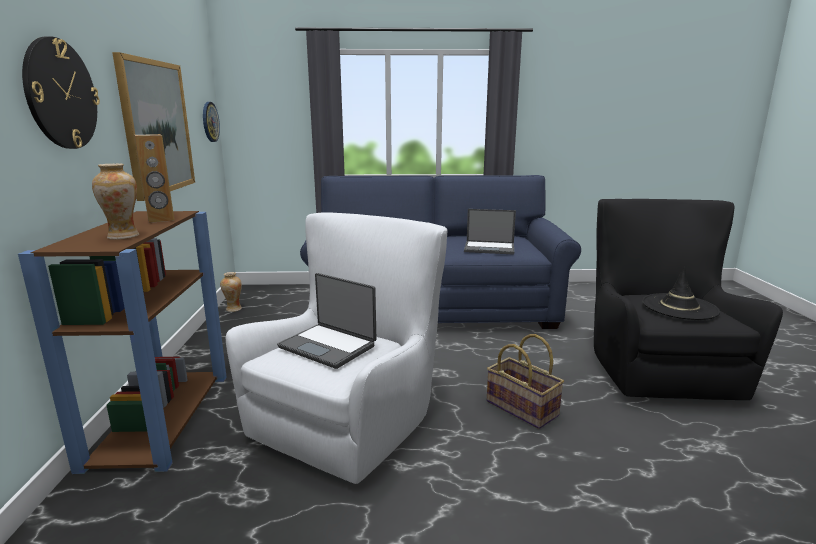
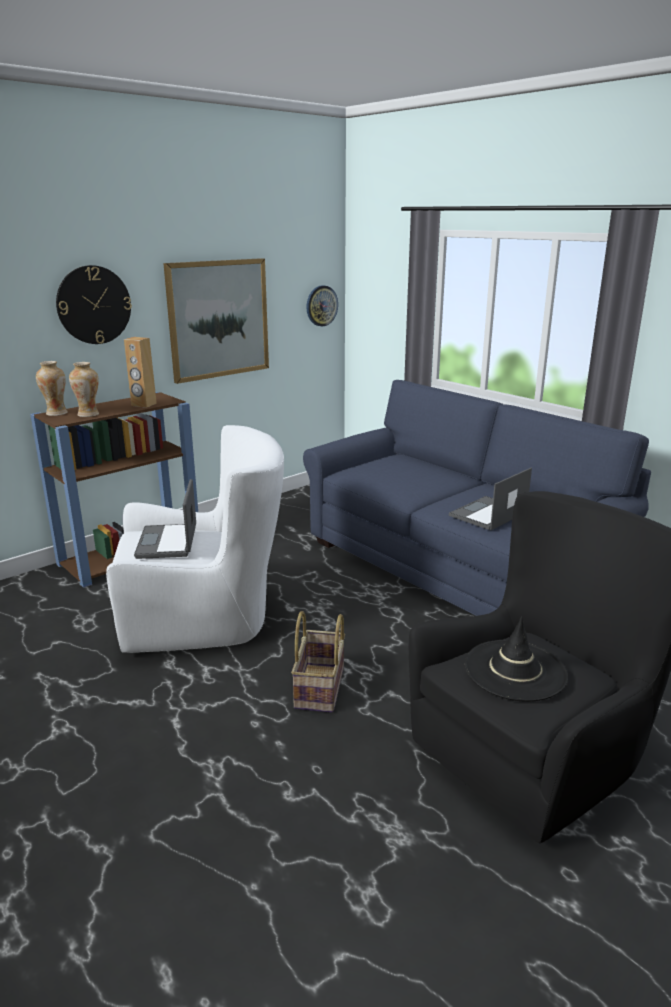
camera: 50 degrees right, 5 degrees up
vase [220,272,242,312] -> vase moved to [36,361,68,416]
laptop [464,209,516,255] -> laptop turned 75 degrees clockwise [449,468,532,531]

